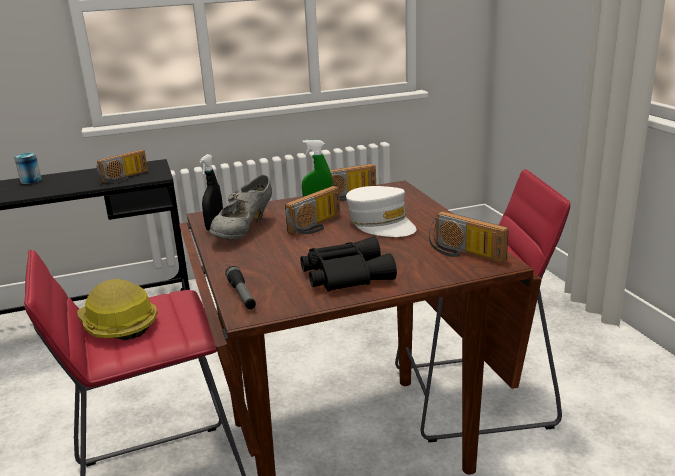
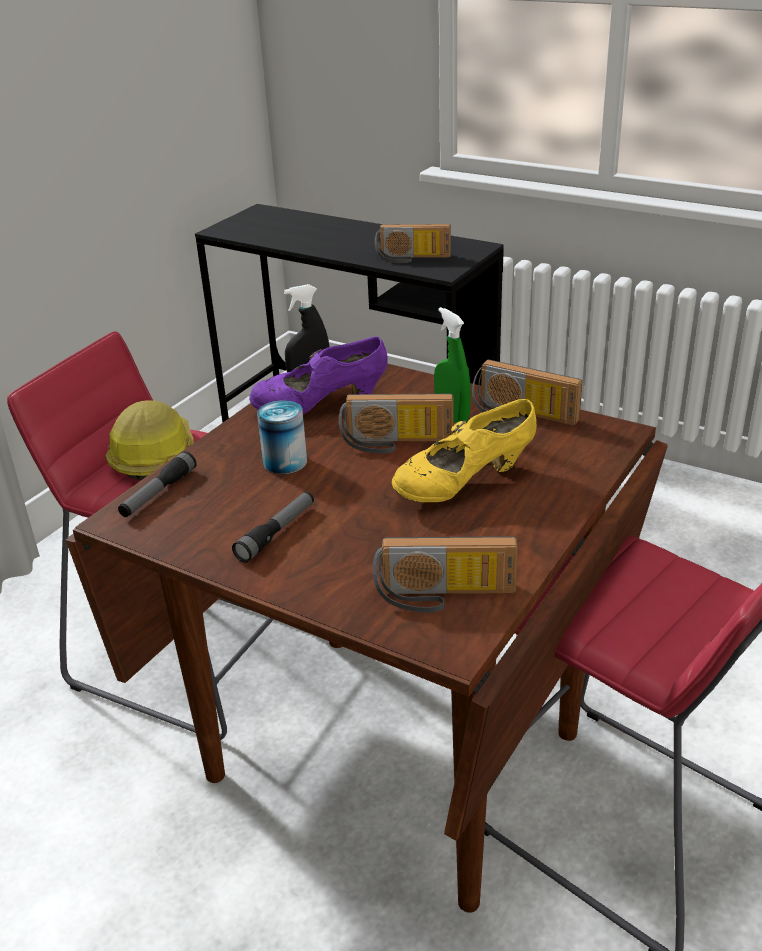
camera: 50 degrees right, 10 degrees up
can [14,153,42,184] -> can moved to [257,400,307,474]
grey shoe [209,175,272,239] -> purple shoe [249,337,388,414]
black binoculars [300,237,397,292] -> flashlight [232,492,314,563]
white cap [346,186,417,237] -> yellow shoe [392,399,537,502]
radio [429,211,509,263] -> radio turned 90 degrees counterclockwise [373,536,518,613]

